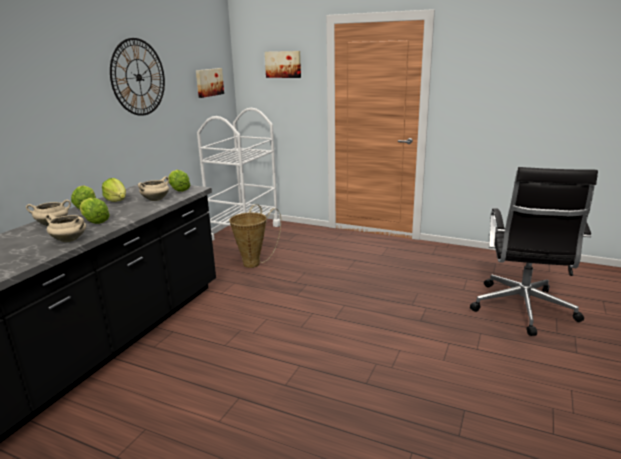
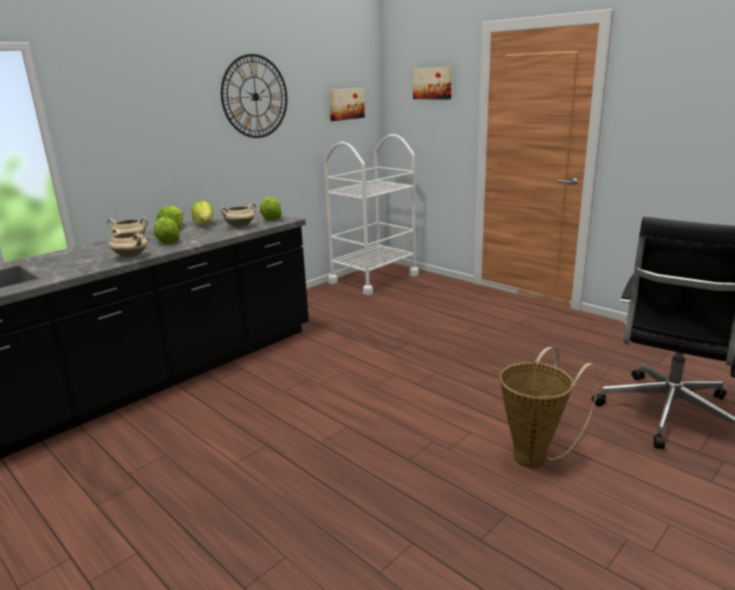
camera: 20 degrees right, 0 degrees up
basket [229,204,281,268] -> basket moved to [500,347,599,468]

